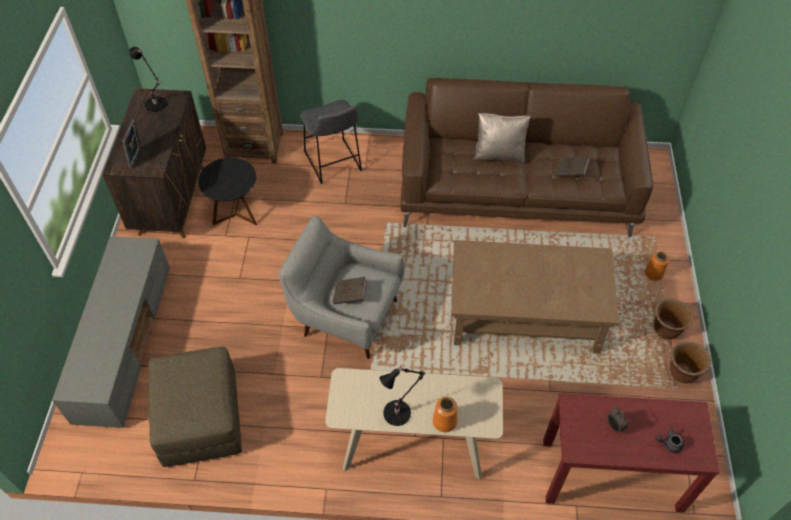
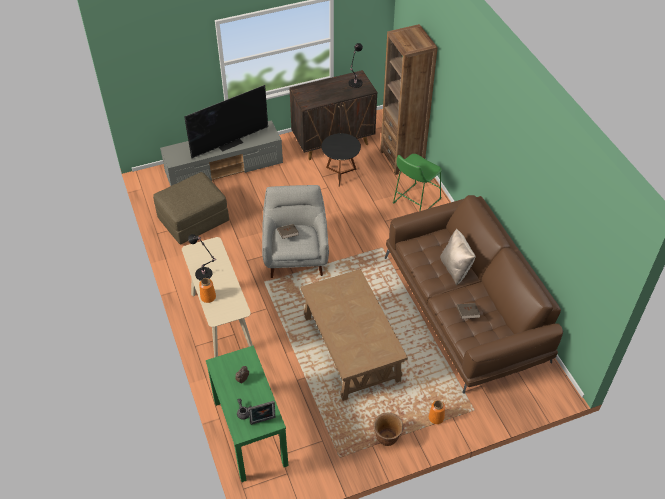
camera: 65 degrees right, 5 degrees down
picture frame [123,120,141,169] -> picture frame moved to [248,401,276,425]
grey stool [300,100,362,184] -> green stool [393,154,442,211]
red console table [543,393,720,512] -> green console table [206,345,289,482]
brown planter [670,341,711,384] -> none
none -> television [184,85,268,158]

